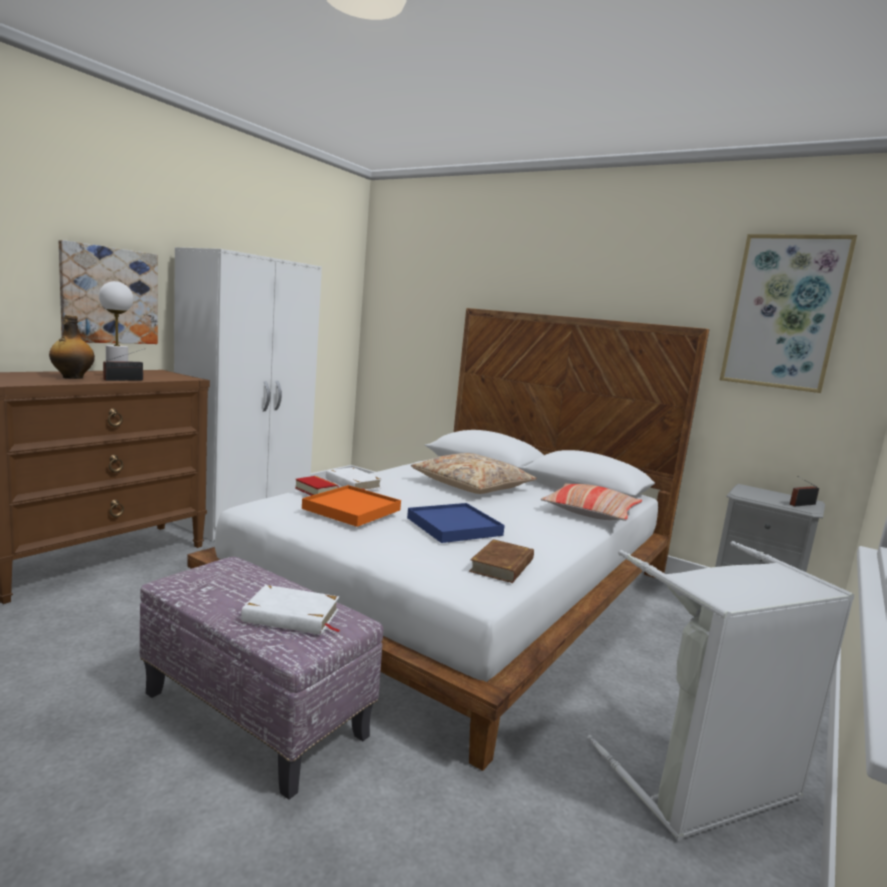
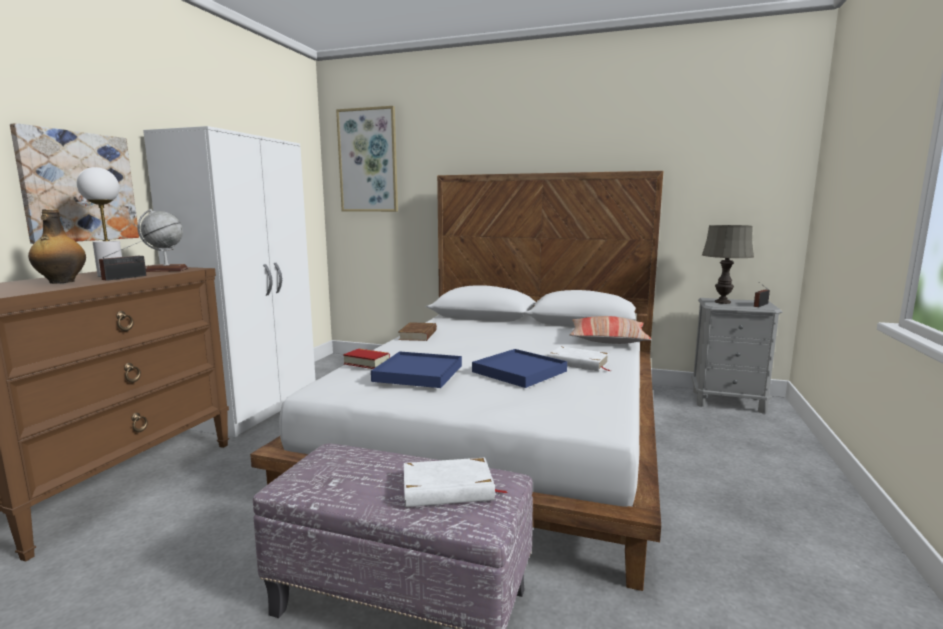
camera: 15 degrees left, 0 degrees up
orange tray [302,485,401,527] -> blue tray [371,351,462,388]
white book [326,467,382,490] -> white book moved to [547,346,611,371]
beige pillow [411,453,537,494] -> none
brown book [469,539,534,583] -> brown book moved to [398,322,437,341]
grey laundry basket [587,541,854,841] -> none
picture [720,234,857,393] -> picture moved to [336,106,398,212]
none -> globe [137,209,189,272]
none -> grey table lamp [702,225,754,304]

